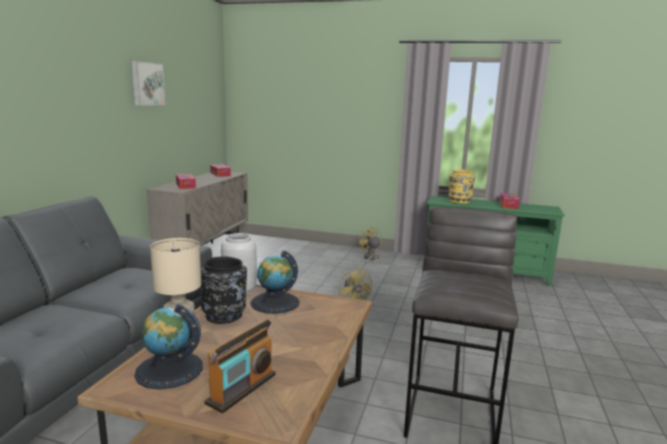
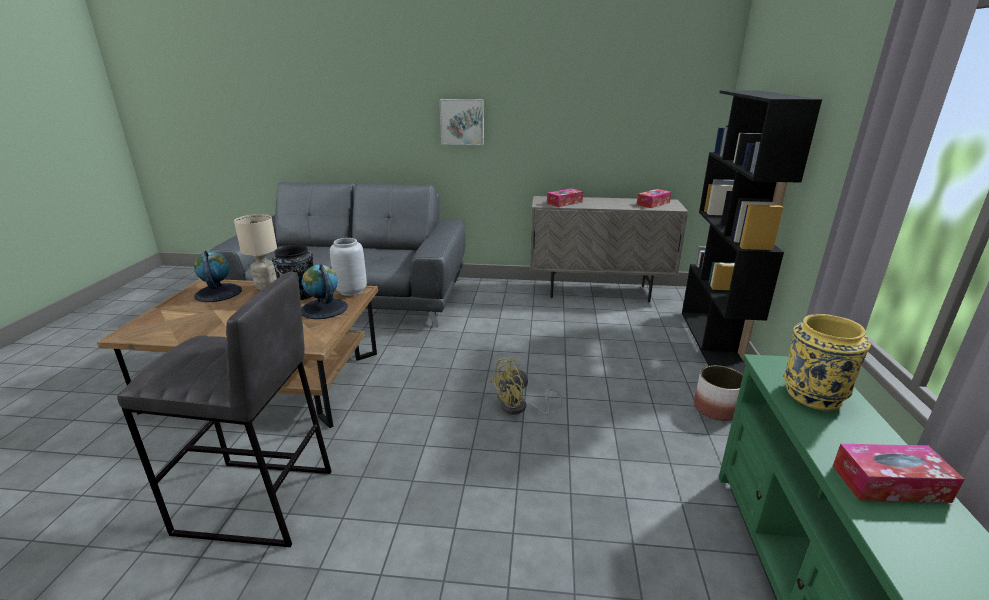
camera: 80 degrees right, 10 degrees up
picture [132,61,165,105] -> picture moved to [439,99,484,145]
radio [204,320,276,413] -> none
yellow fan [359,226,382,266] -> planter [694,365,743,421]
none -> black bookcase [682,90,822,374]

